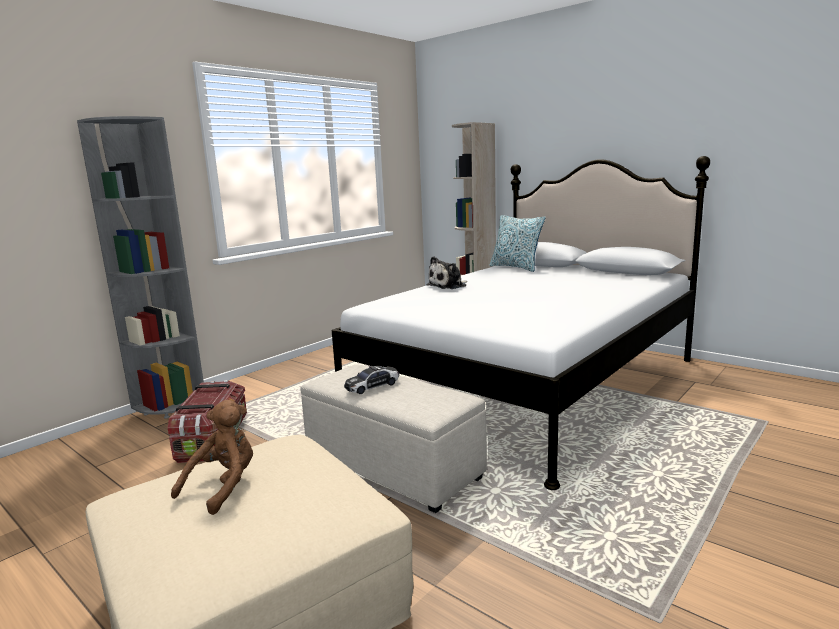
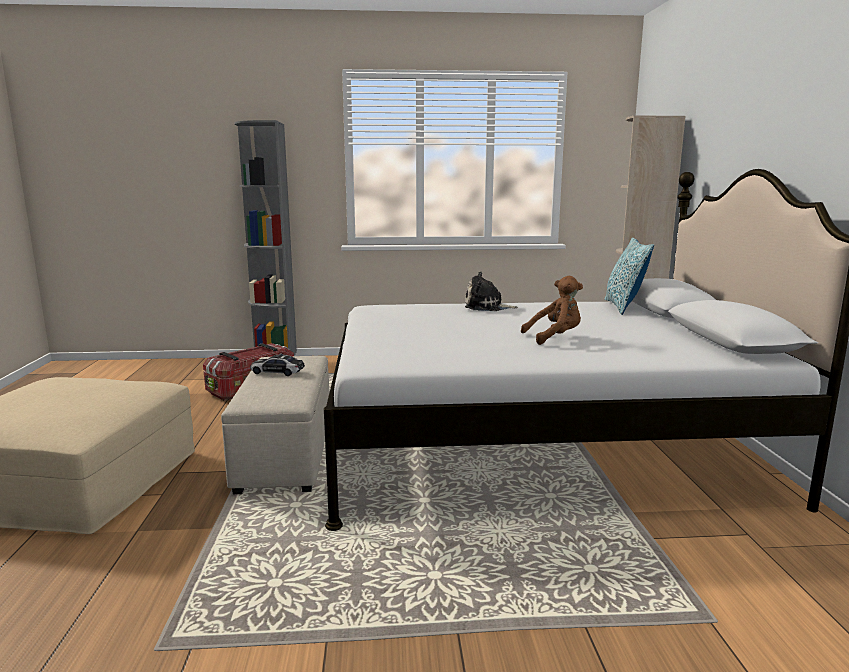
camera: 45 degrees right, 0 degrees up
brown plush toy [171,400,253,515] -> brown plush toy moved to [521,276,583,345]

